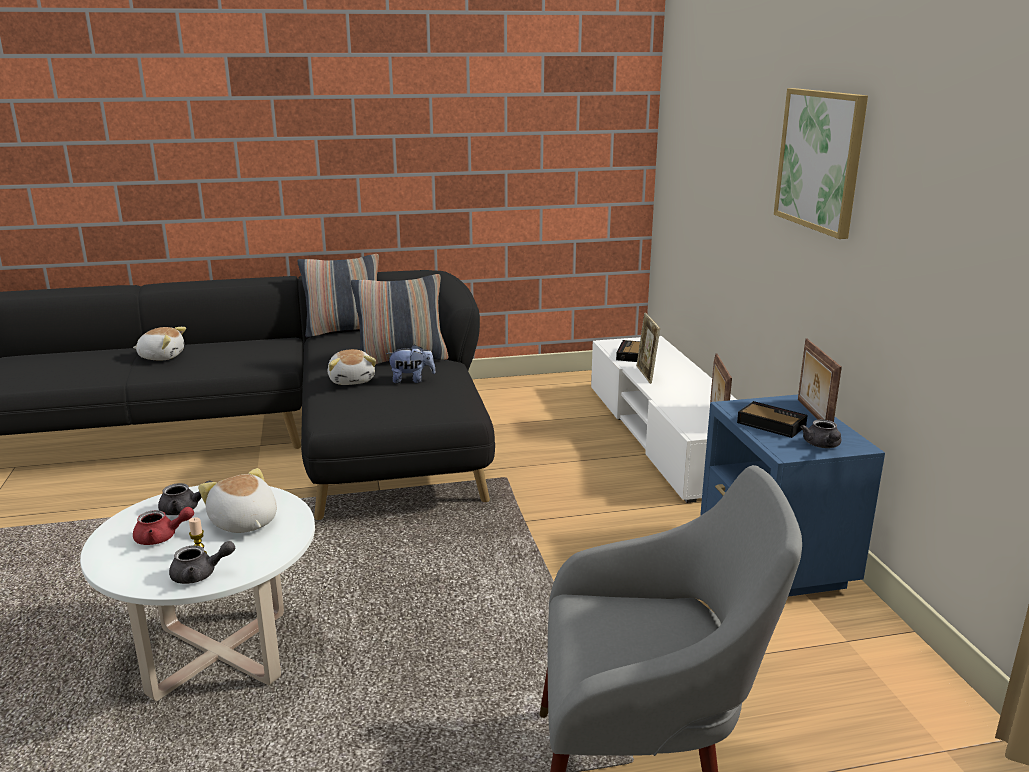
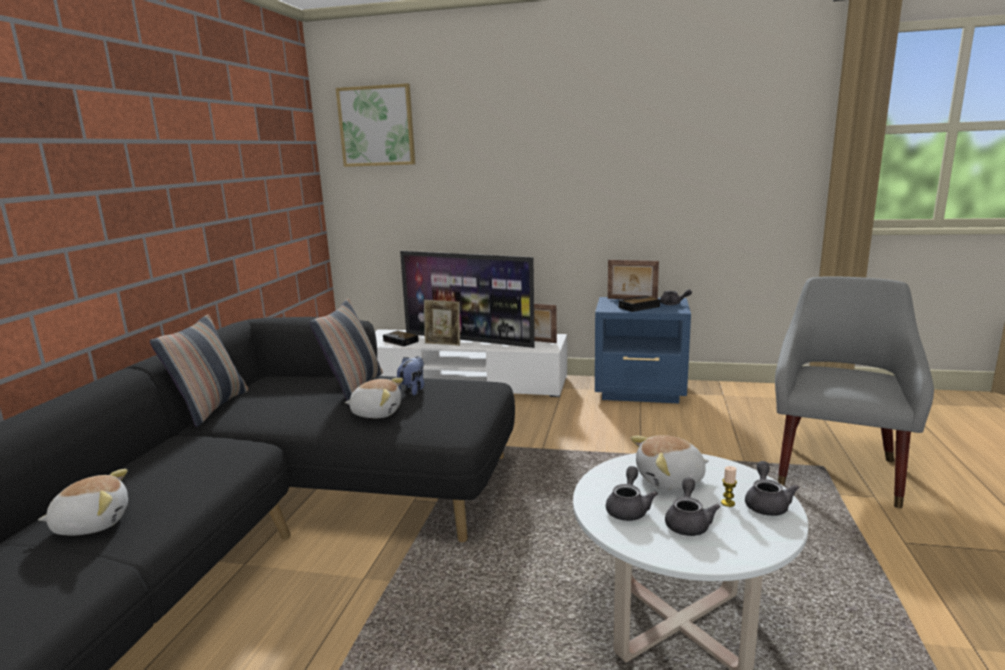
camera: 65 degrees left, 5 degrees down
plush toy [133,327,186,360] -> plush toy turned 45 degrees clockwise [38,469,128,535]
red teapot [133,507,194,545] -> grey teapot [665,478,720,536]
picture [774,88,868,239] -> picture moved to [336,83,415,167]
none -> television [400,251,535,348]

